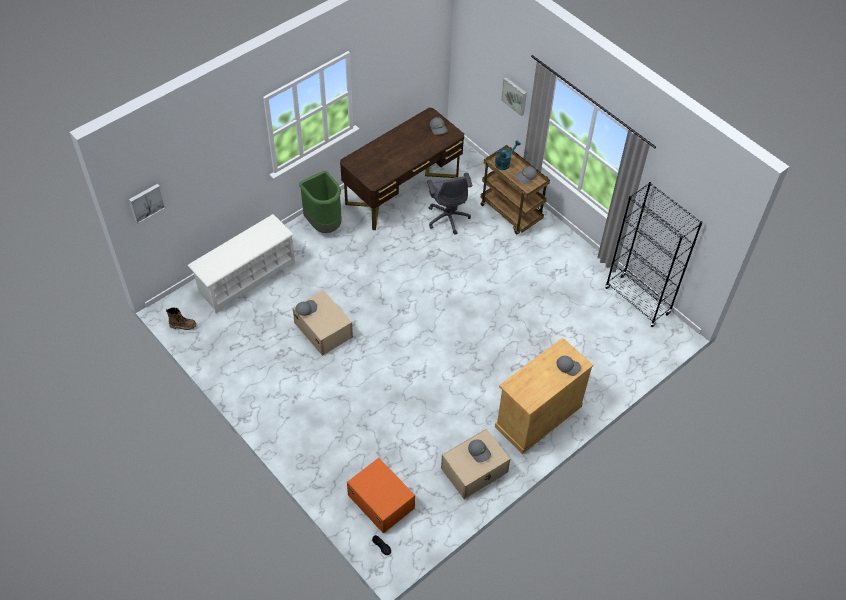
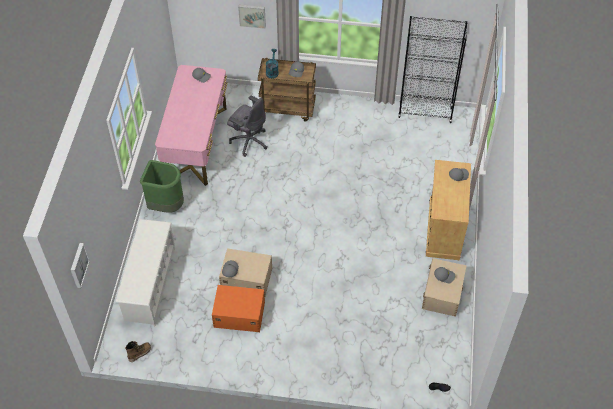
camera: 40 degrees left, 0 degrees up
brown desk [340,108,464,230] -> pink desk [155,65,228,186]
orange storage box [347,458,415,534] -> orange storage box moved to [212,285,265,332]

